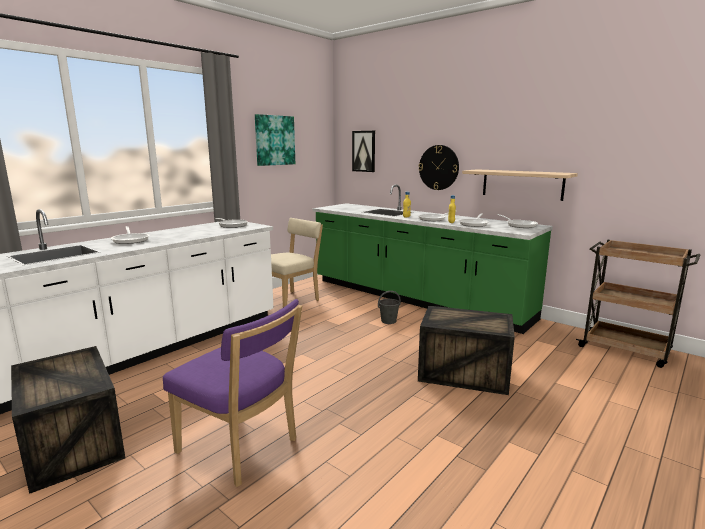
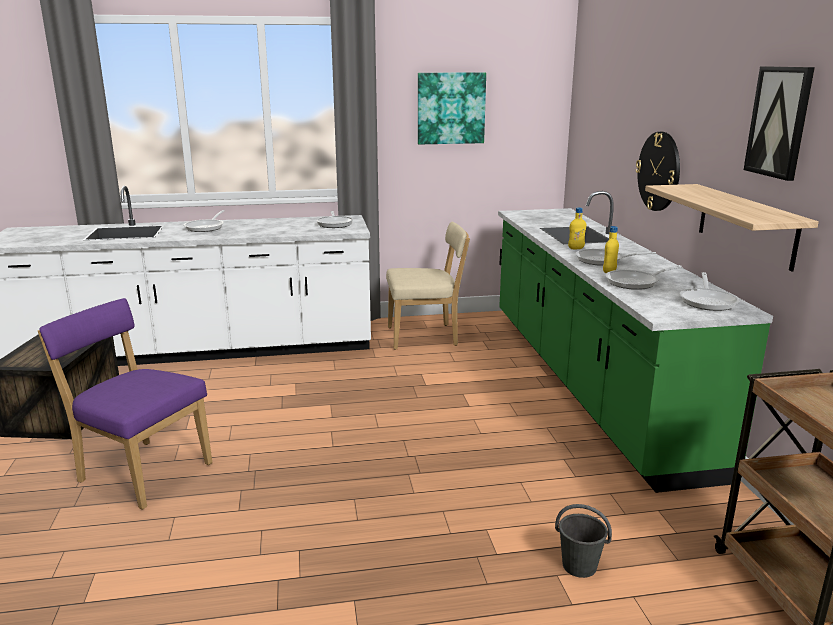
camera: 40 degrees right, 5 degrees up
purple chair [163,299,302,487] -> purple chair turned 135 degrees clockwise [38,298,212,510]
picture [352,131,375,172] -> picture moved to [744,67,815,181]
grey bucket [378,291,401,324] -> grey bucket moved to [555,504,612,578]
crate [418,306,515,395] -> none

